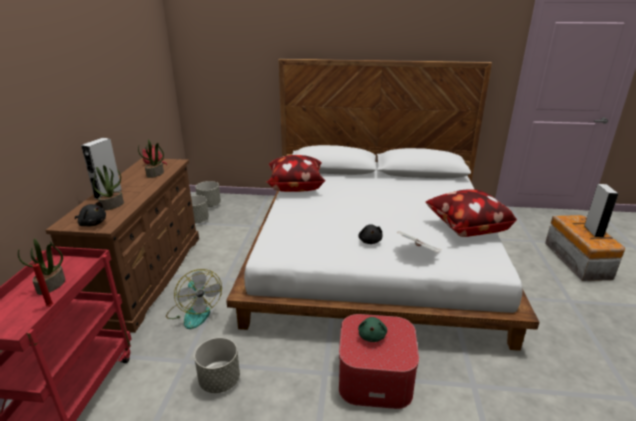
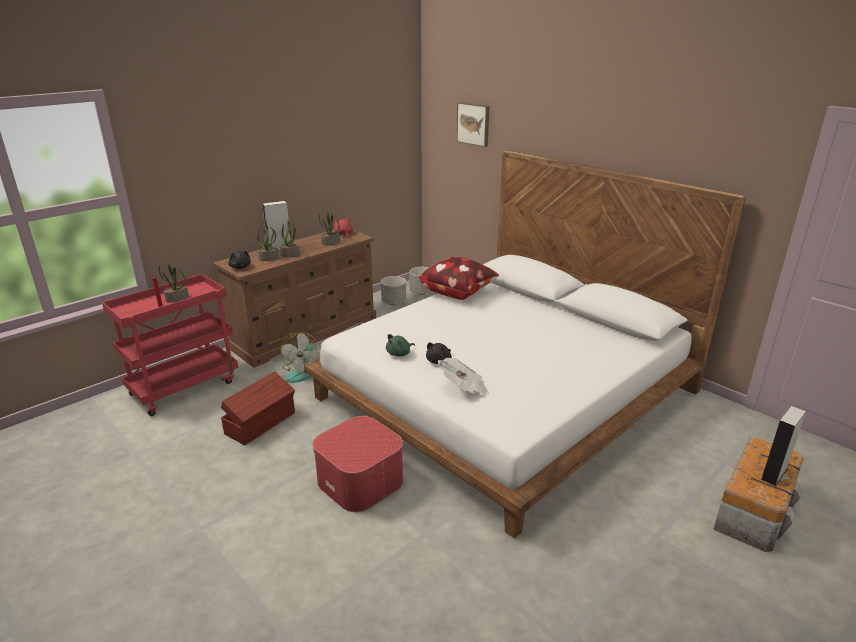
camera: 40 degrees right, 0 degrees up
grey planter [194,338,240,393] -> brown storage box [221,371,295,445]
green plush toy [358,317,387,342] -> green plush toy moved to [386,334,415,356]
pillow [425,189,517,237] -> none
none -> potted plant [280,220,300,257]
none -> picture [457,102,489,147]

